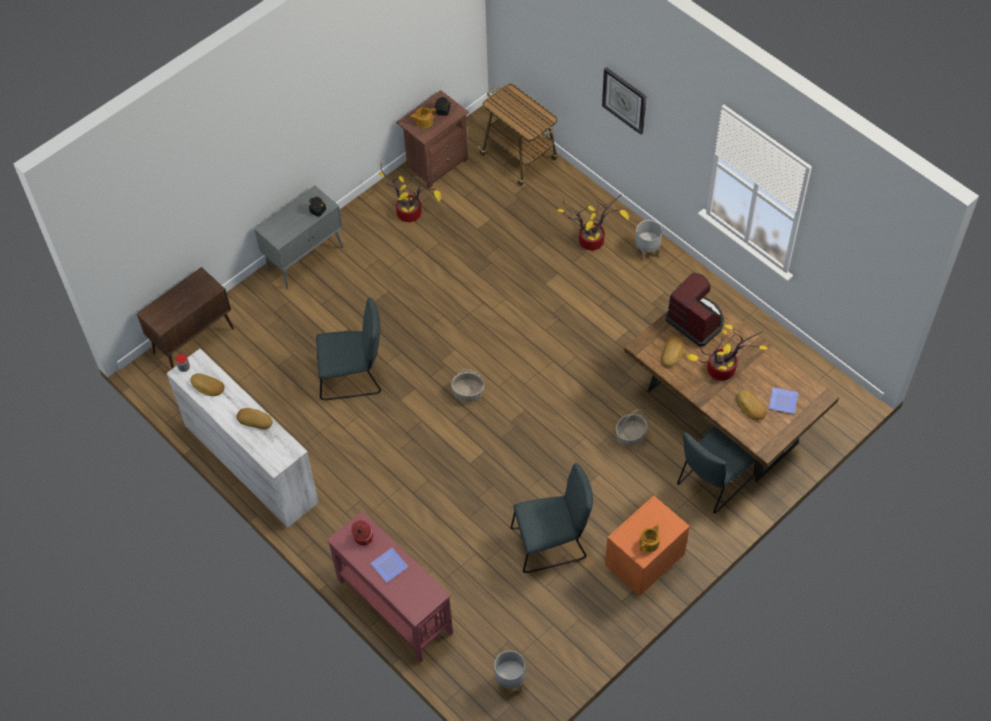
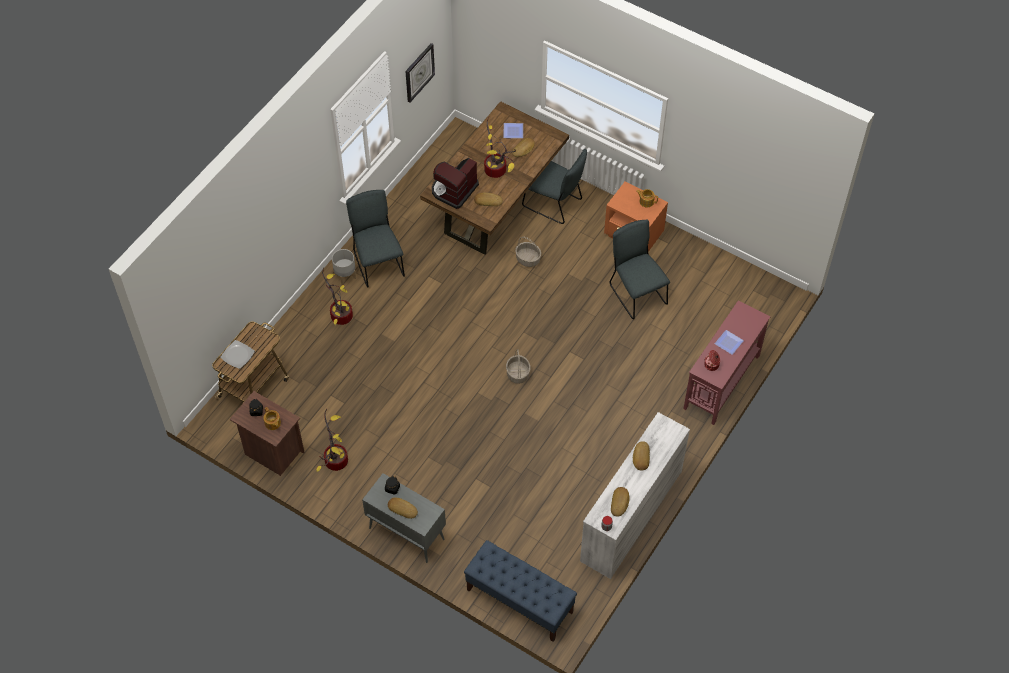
camera: 105 degrees left, 0 degrees up
brown cabinet [137,267,234,369] -> blue bench [464,540,577,642]
grey chair [316,297,381,400] -> grey chair moved to [346,190,405,288]
grey planter [494,651,525,692] -> none
wall clock [602,67,647,135] -> wall clock moved to [405,43,435,103]
none -> plate [220,340,255,369]
none -> bread [388,498,418,519]

